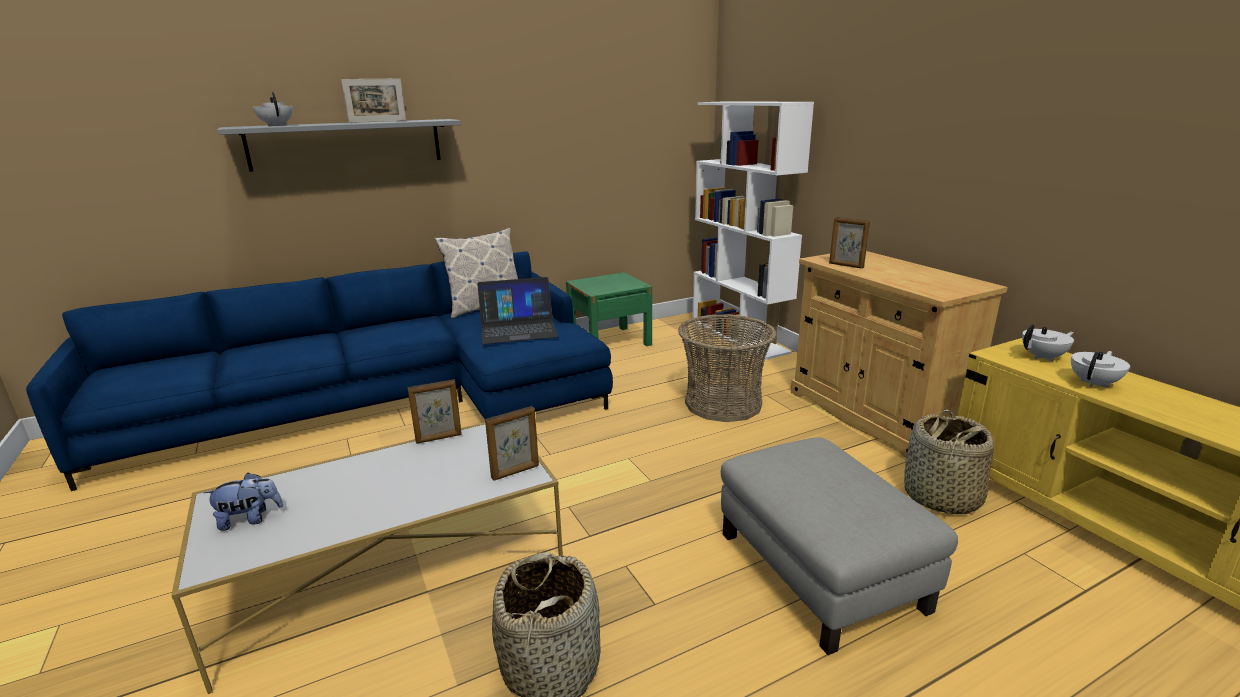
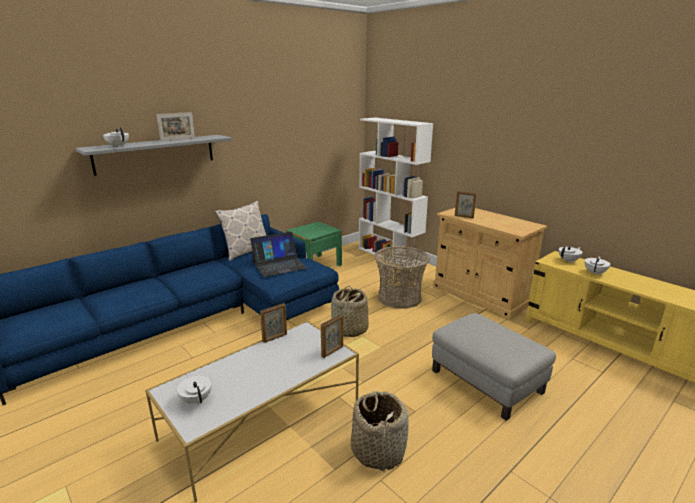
camera: 15 degrees left, 0 degrees up
plush toy [204,472,283,531] -> white teapot [177,372,212,405]
basket [904,409,994,514] -> basket moved to [331,286,369,337]

